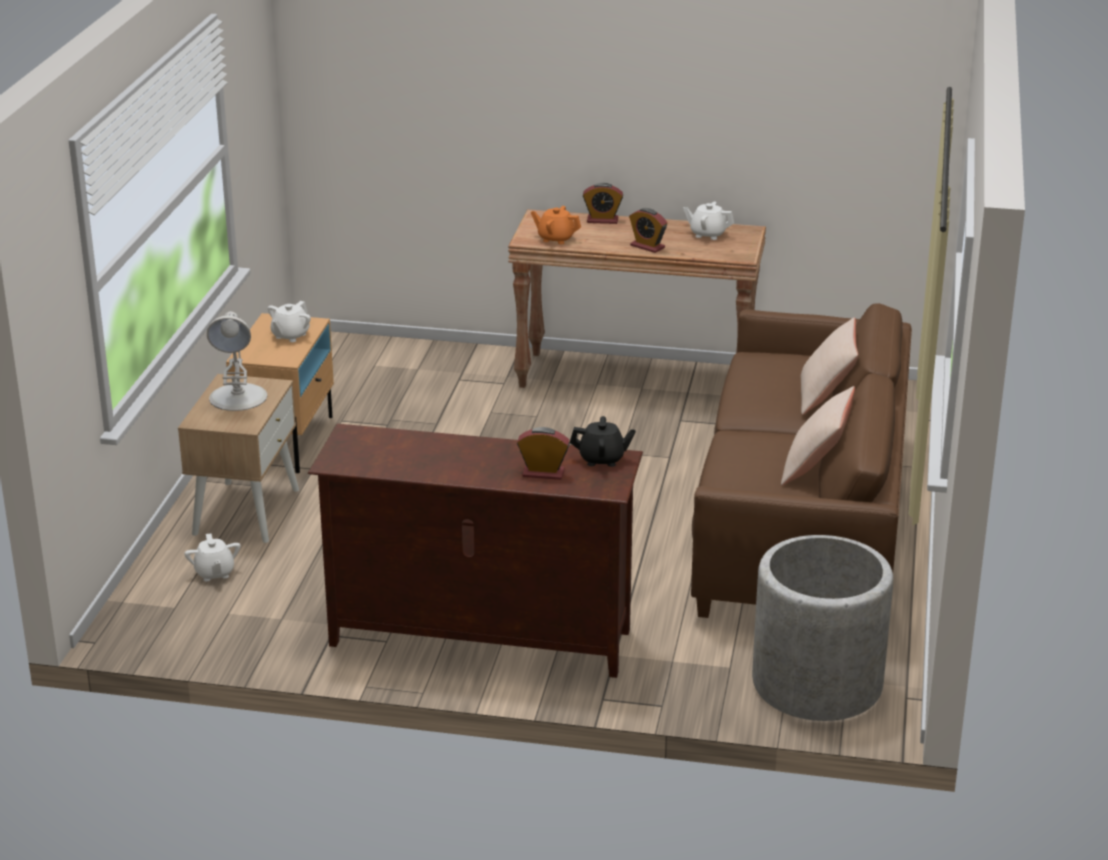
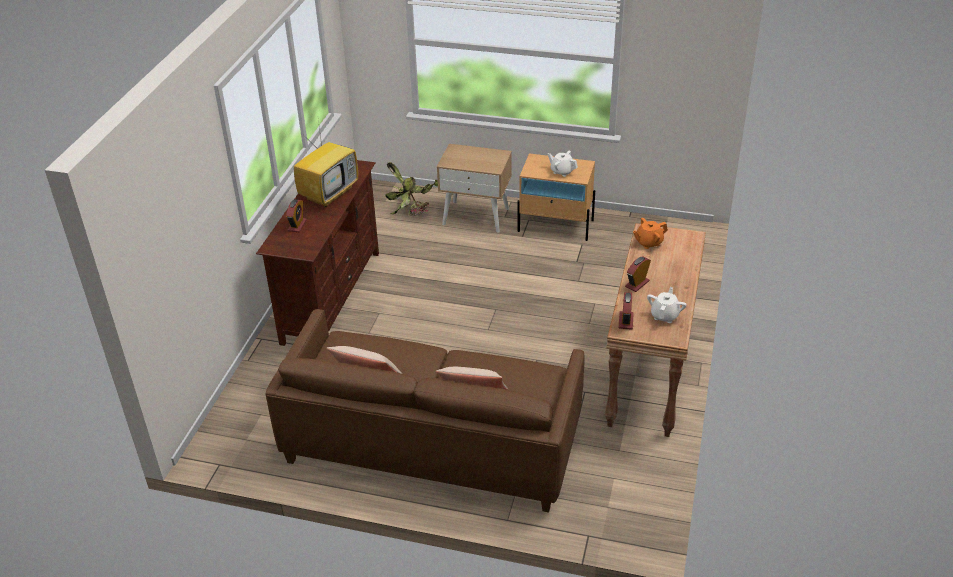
camera: 95 degrees right, 10 degrees up
white teapot [184,533,240,581] -> potted plant [385,162,438,216]
white table lamp [207,311,267,411] -> none
orange teapot [531,206,581,244] -> orange teapot turned 135 degrees counterclockwise [633,218,668,249]
black teapot [570,416,636,467] -> none
alarm clock [583,183,623,224] -> alarm clock moved to [619,292,634,330]
grey planter [752,535,893,721] -> none
none -> television [294,121,358,207]

